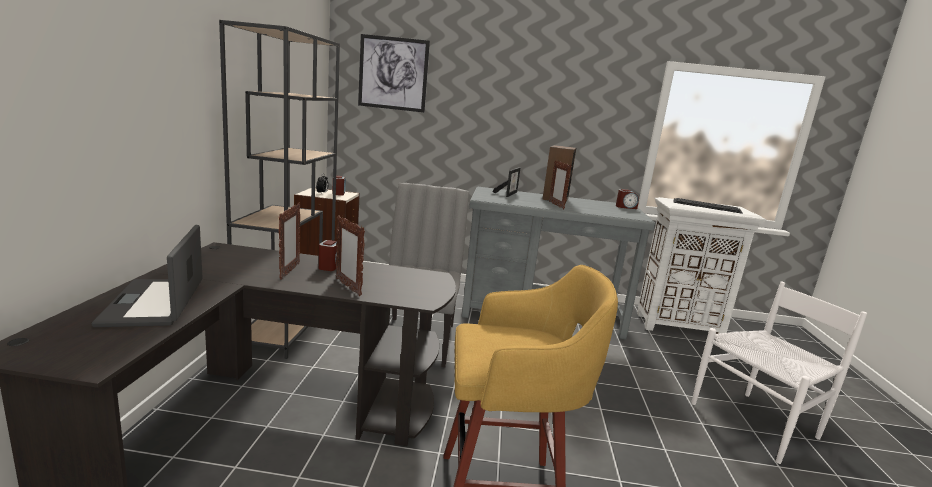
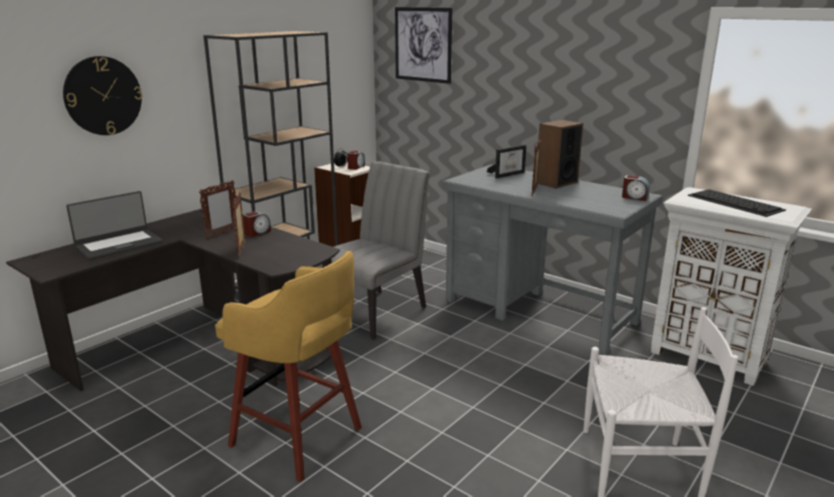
camera: 35 degrees right, 5 degrees up
laptop [91,225,203,327] -> laptop turned 150 degrees counterclockwise [66,191,163,260]
none -> wall clock [63,56,142,135]

